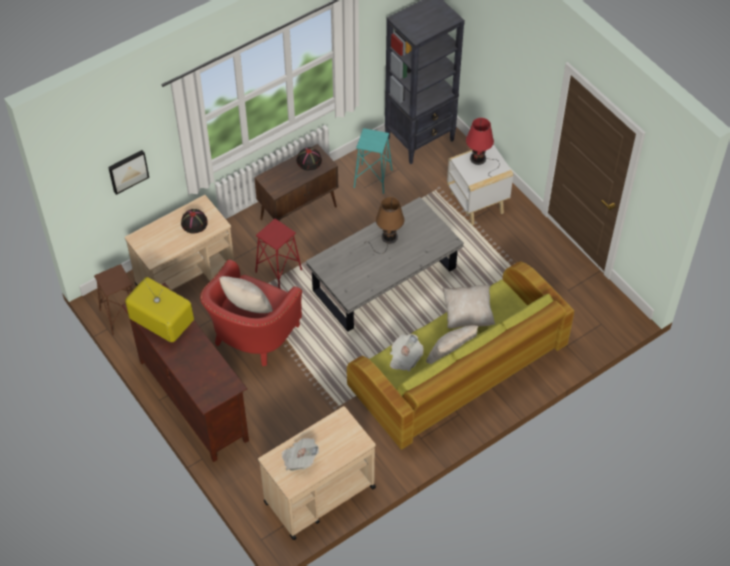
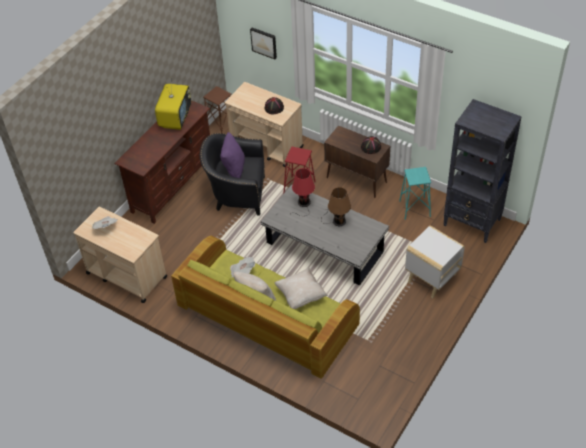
camera: 70 degrees right, 5 degrees down
red armchair [200,259,302,366] -> black armchair [200,133,265,215]
beige pillow [219,276,273,313] -> purple pillow [220,132,245,178]
red table lamp [466,118,500,175] -> red table lamp moved to [290,168,315,216]

